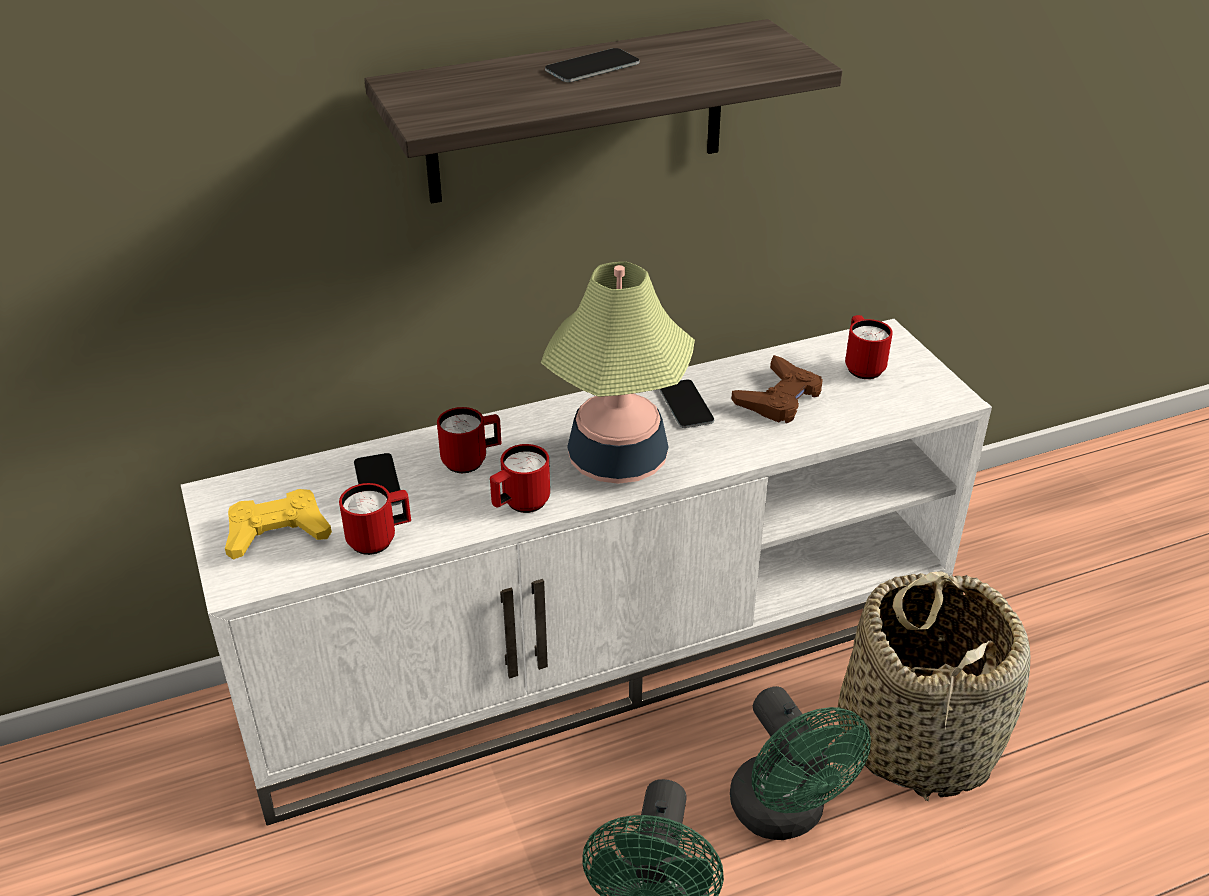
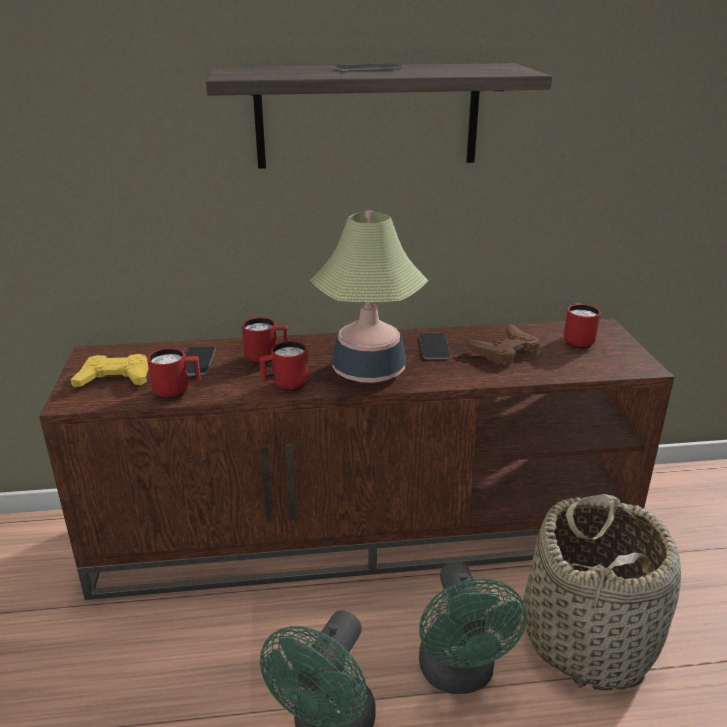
camera: 15 degrees right, 10 degrees down
white tv stand [181,319,992,826] -> brown tv stand [39,318,674,600]

